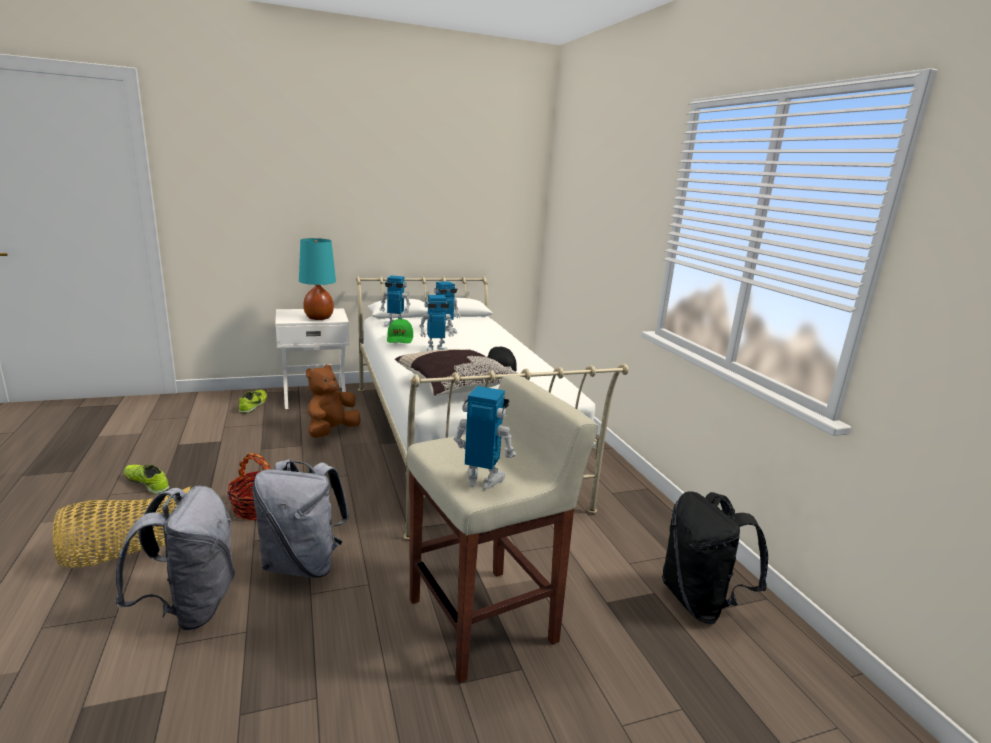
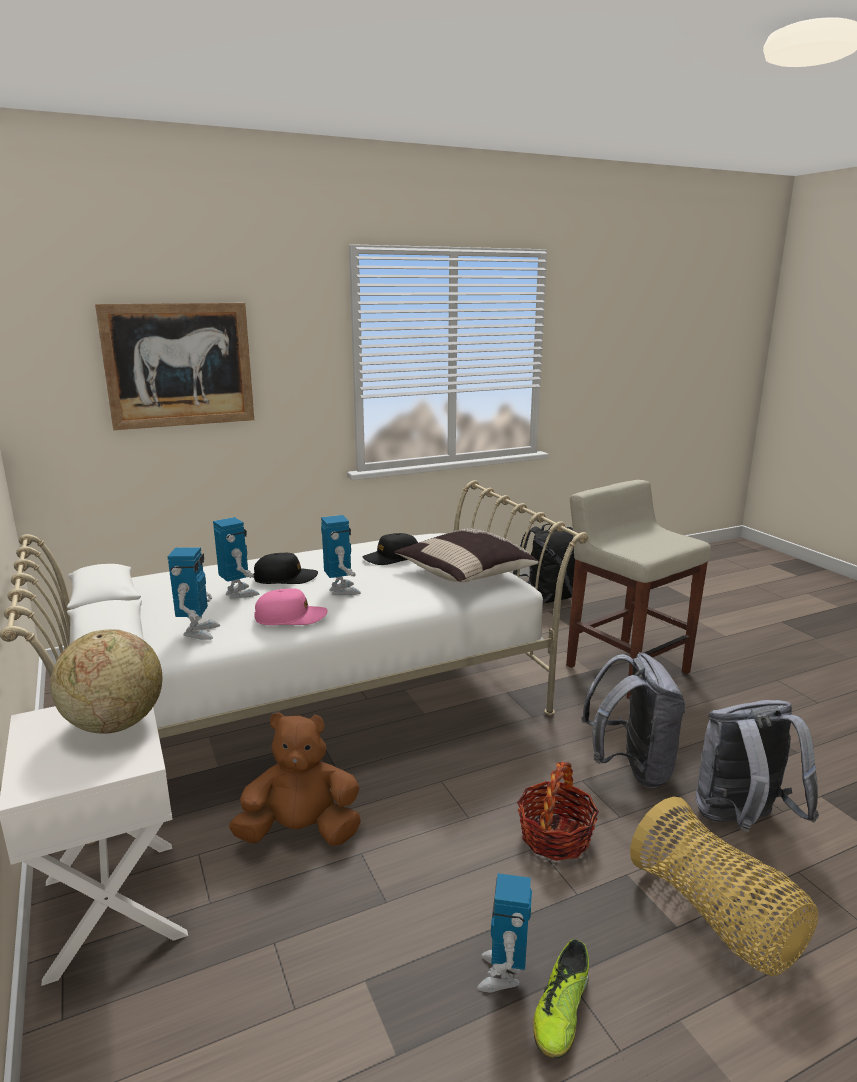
camera: 95 degrees left, 0 degrees up
shoe [239,390,267,414] -> none
turquoise table lamp [299,238,336,320] -> globe [50,629,162,734]
brown plush toy [306,365,361,438] -> brown plush toy turned 150 degrees clockwise [229,712,361,846]
green cap [387,319,413,343] -> pink cap [254,588,328,625]
toy robot [454,386,516,490] -> toy robot moved to [477,873,532,993]
none -> picture [95,303,254,430]
none -> black cap [254,553,318,584]

